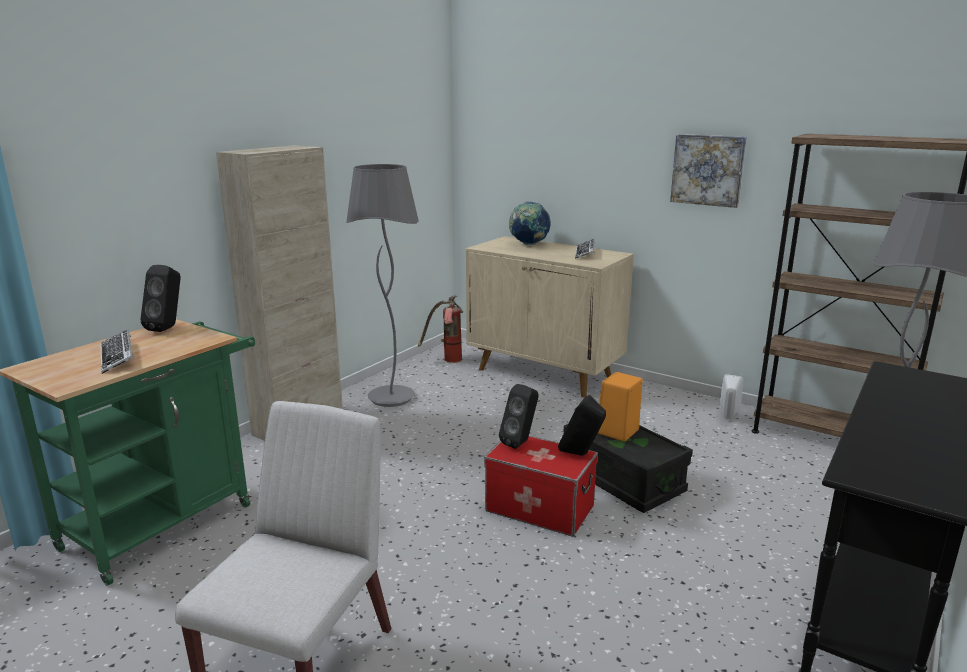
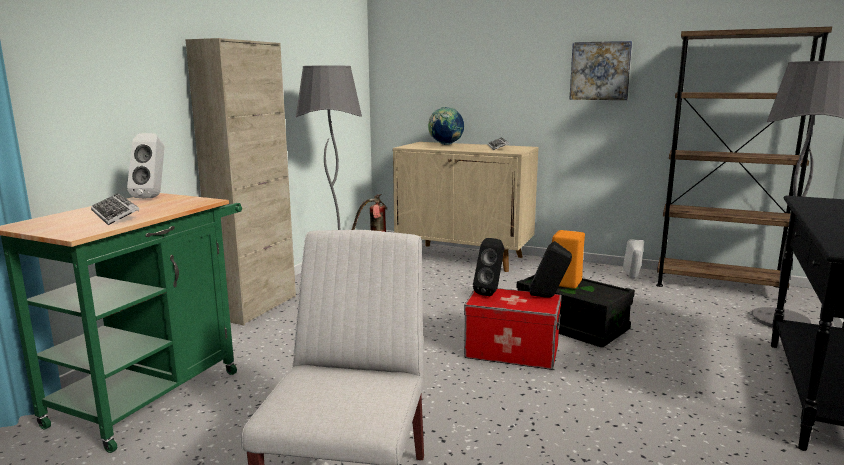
camera: 10 degrees left, 5 degrees down
black speaker [140,265,181,332] -> white speaker [127,133,164,198]

